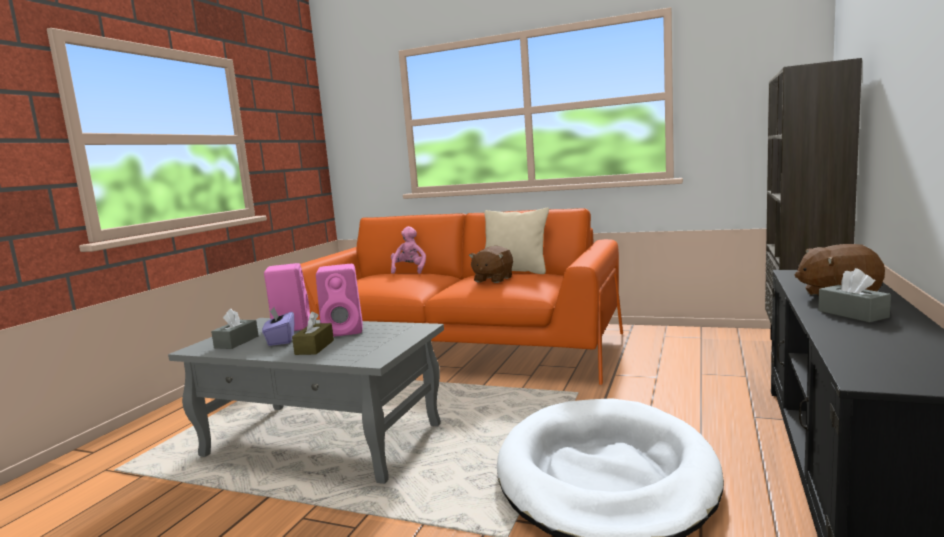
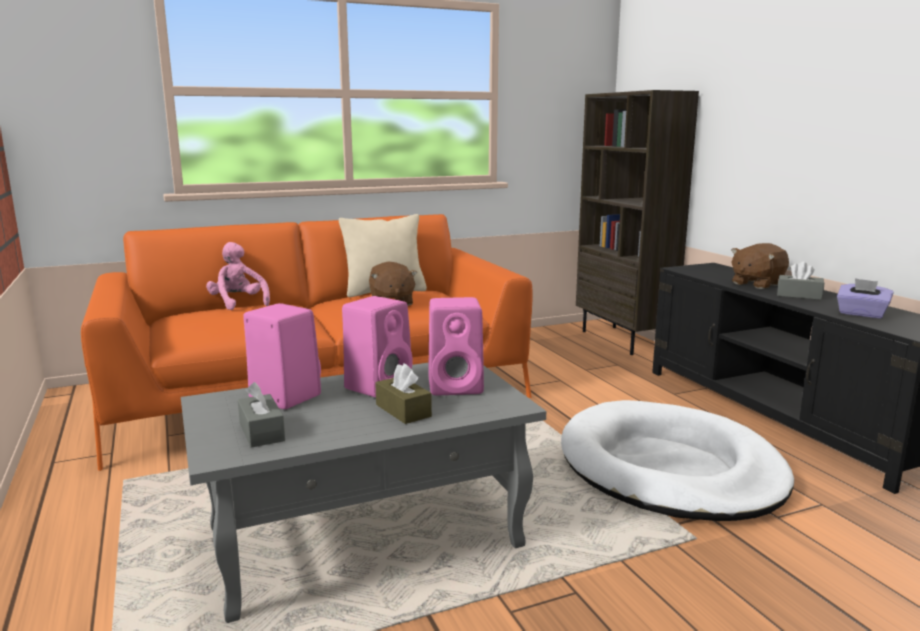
camera: 45 degrees left, 5 degrees up
purple tissue box [262,307,294,346] -> purple tissue box moved to [837,278,893,319]
none -> pink speaker [428,297,484,395]

